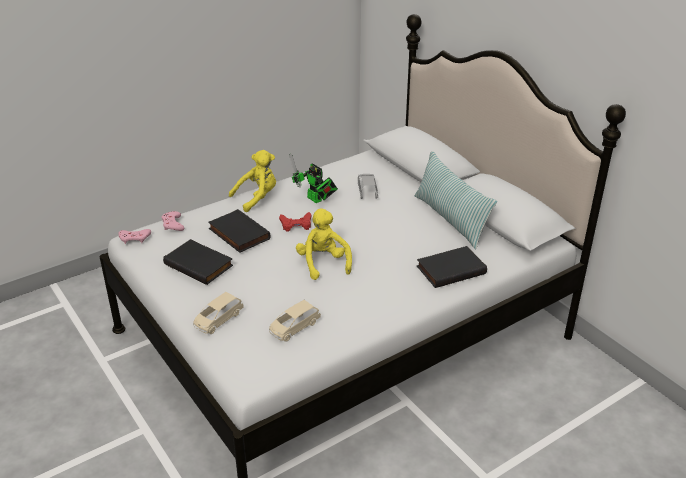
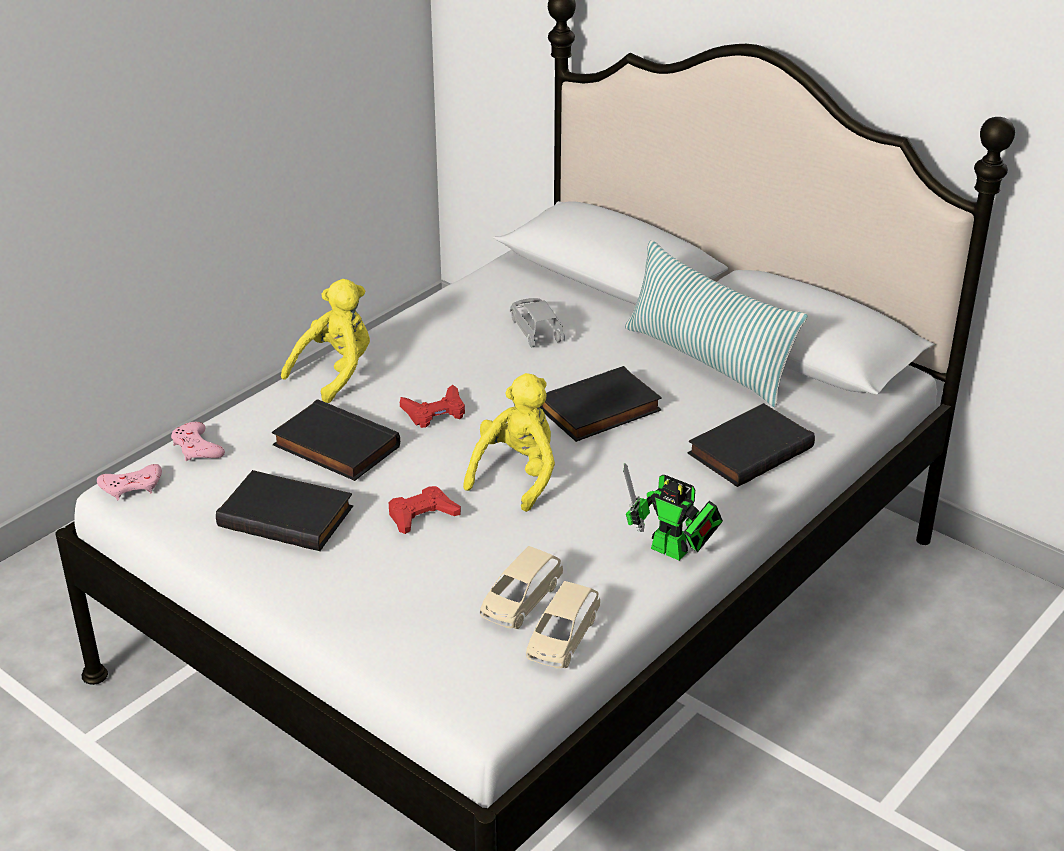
camera: 15 degrees left, 0 degrees up
beige toy car [193,292,243,334] -> beige toy car moved to [526,581,600,668]
toy robot [290,153,338,203] -> toy robot moved to [623,463,723,561]
yellow plush toy [296,208,352,280] -> yellow plush toy turned 60 degrees clockwise [463,373,555,512]
none -> red game controller [389,486,461,534]
none -> black book [540,366,662,442]

